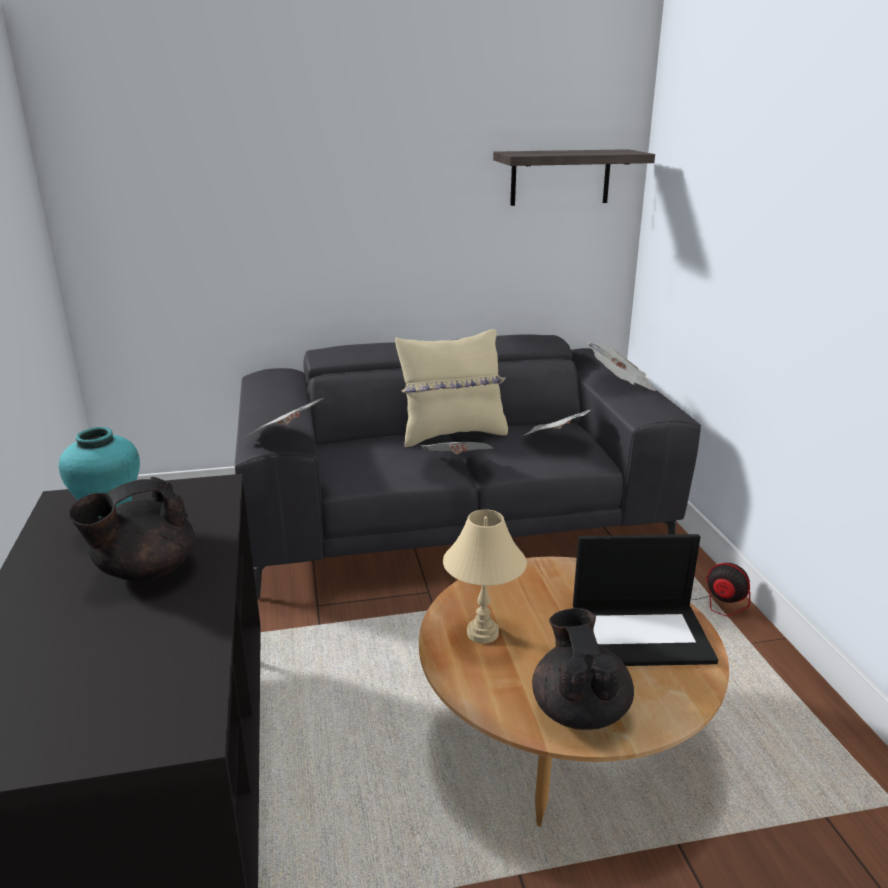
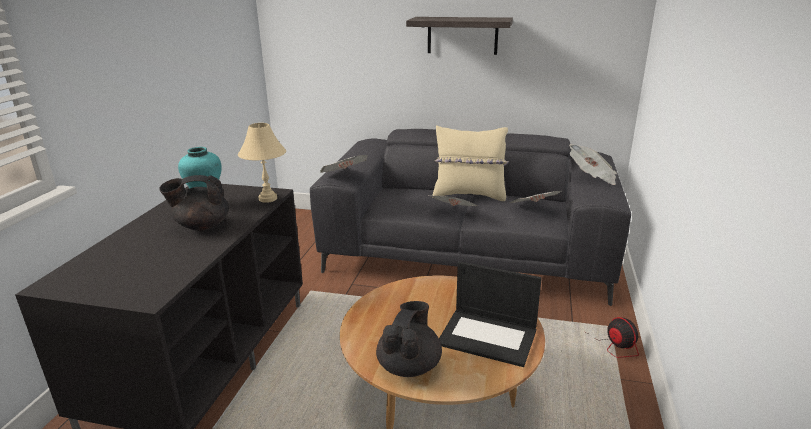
camera: 25 degrees right, 0 degrees up
beige table lamp [443,509,527,644] -> beige table lamp moved to [238,123,286,203]
shelf [493,149,655,206] -> shelf moved to [406,17,513,55]

